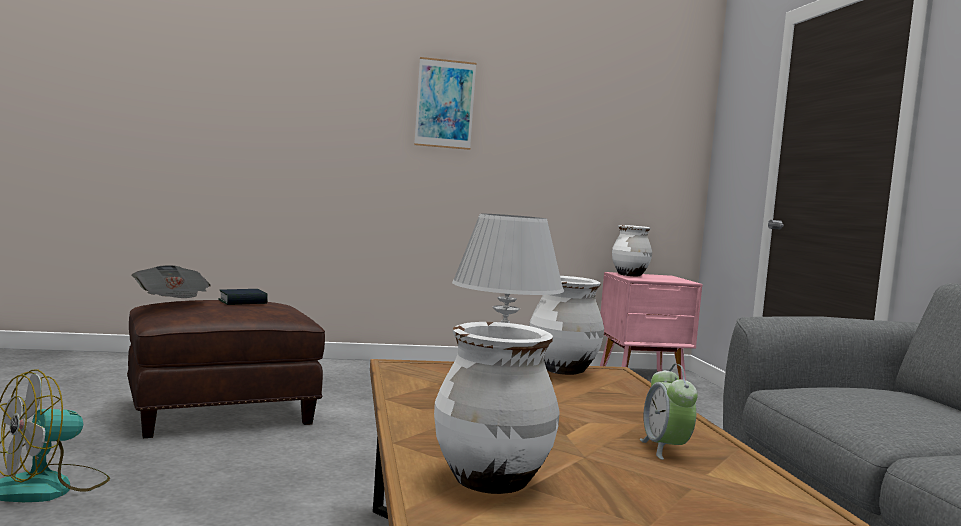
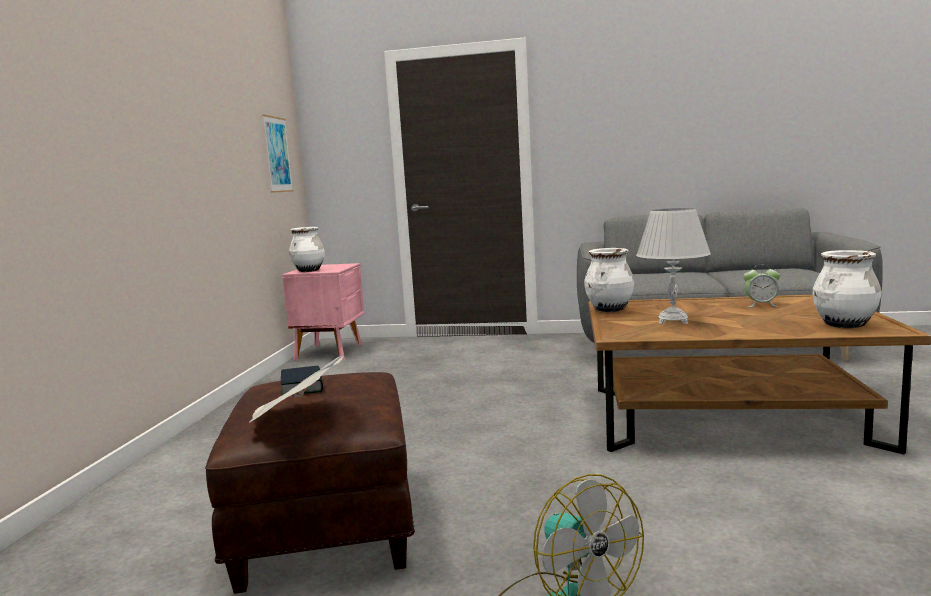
camera: 70 degrees left, 5 degrees up
picture [414,57,476,150] -> picture moved to [262,115,293,193]

